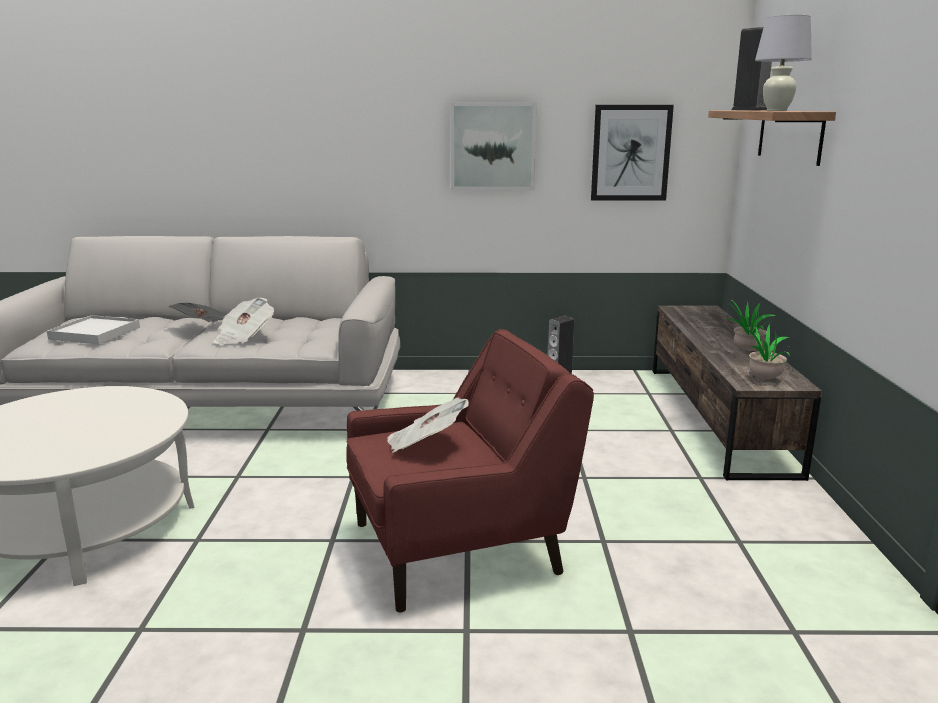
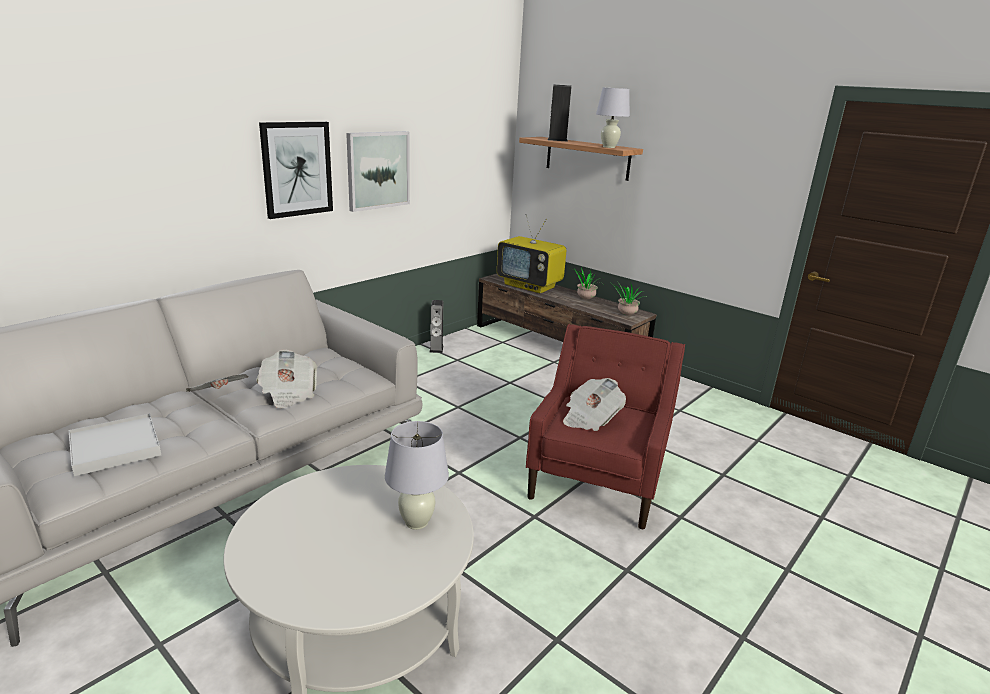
camera: 50 degrees left, 5 degrees up
picture [591,105,674,200] -> picture moved to [259,122,333,219]
none -> white table lamp [385,421,449,530]
none -> television [497,214,566,293]

